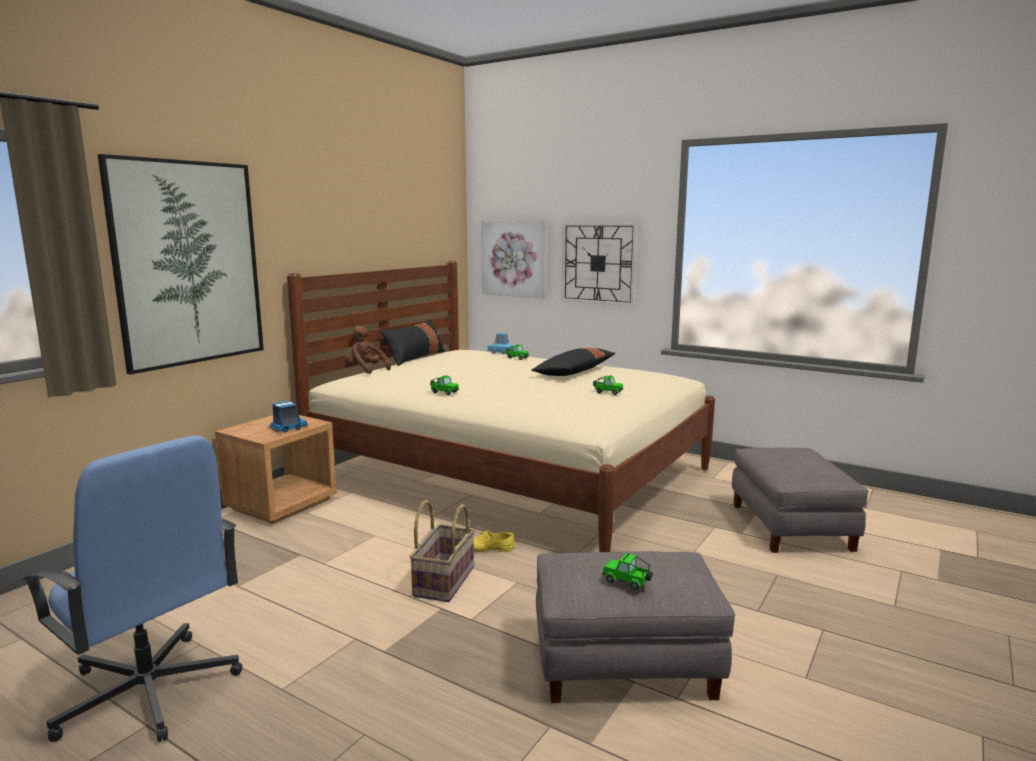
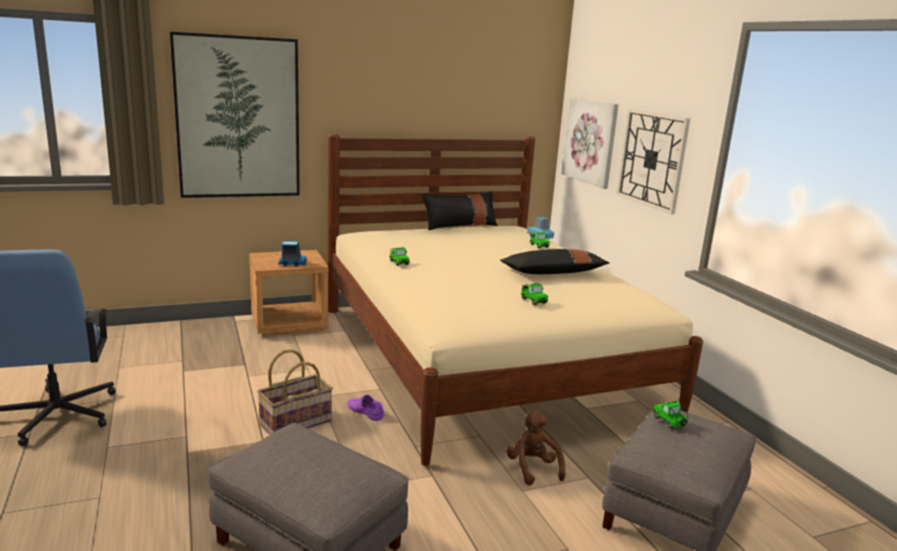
camera: 35 degrees right, 5 degrees up
brown plush toy [345,326,391,374] -> brown plush toy moved to [506,410,565,486]
yellow shoe [474,529,515,552] -> purple shoe [347,395,384,421]
toy car [603,553,653,590] -> toy car moved to [653,401,688,429]

